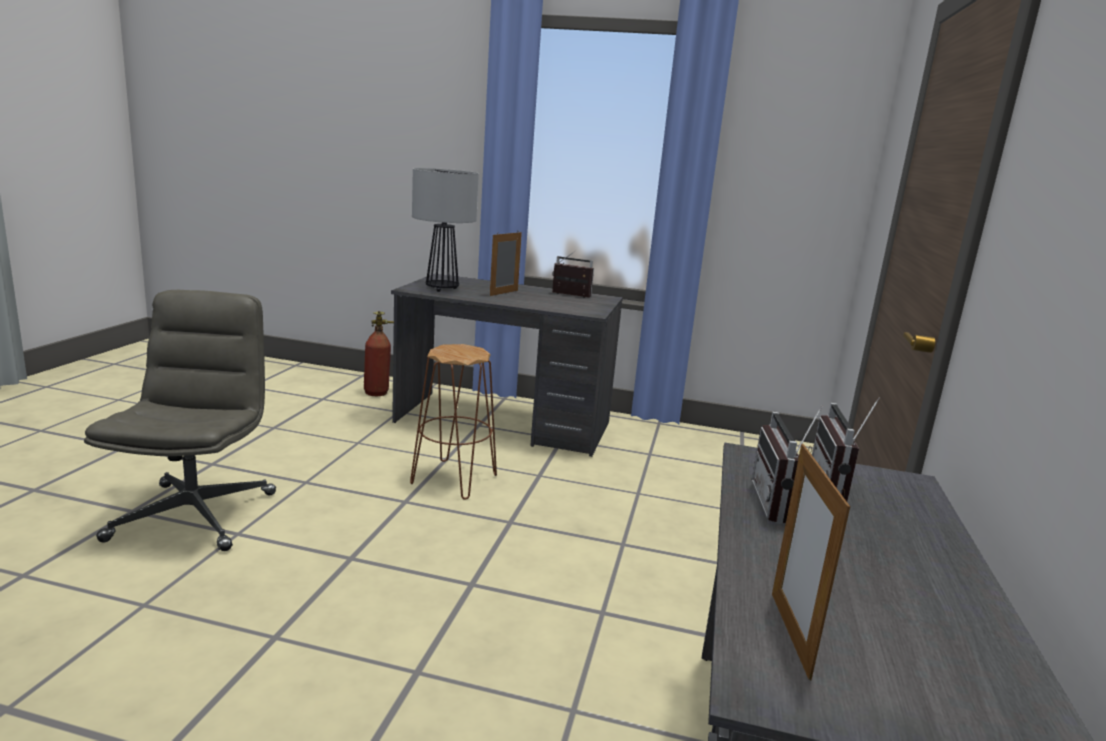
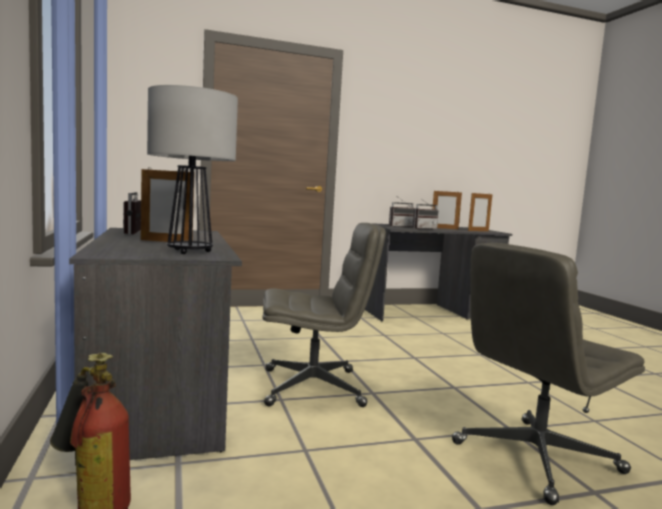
camera: 120 degrees left, 10 degrees down
brown stool [410,344,497,500] -> grey office chair [262,223,386,407]
none -> picture frame [432,191,462,229]

